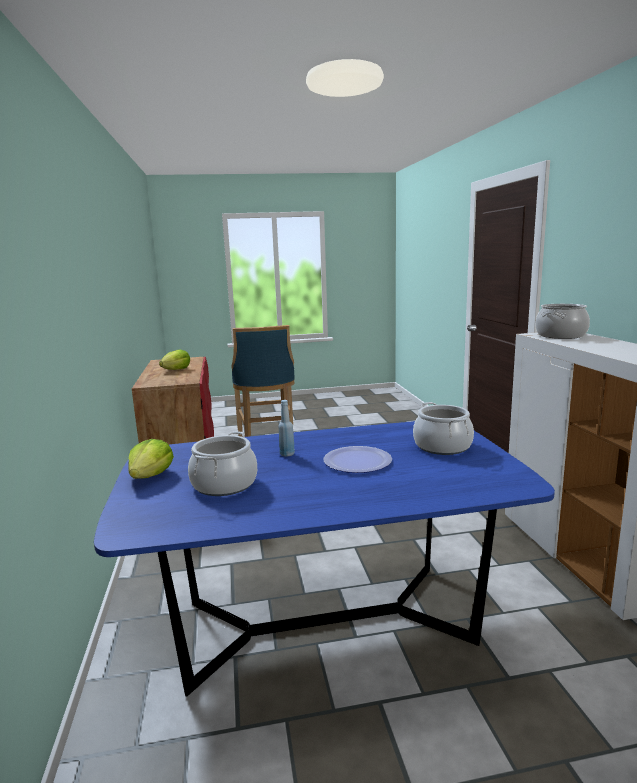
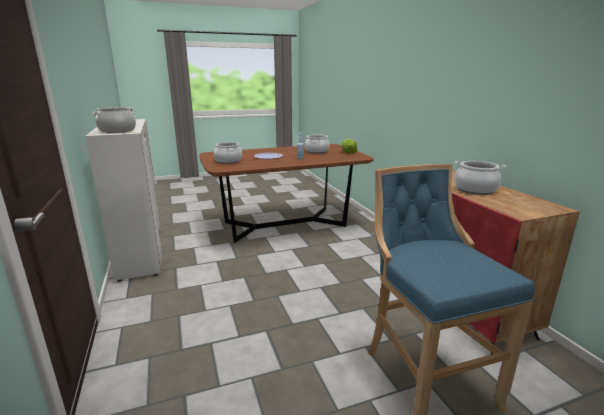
camera: 170 degrees right, 5 degrees up
blue dining table [94,421,555,697] -> brown dining table [200,144,374,243]
lettuce [159,349,190,370] -> cooking pot [455,161,506,195]

